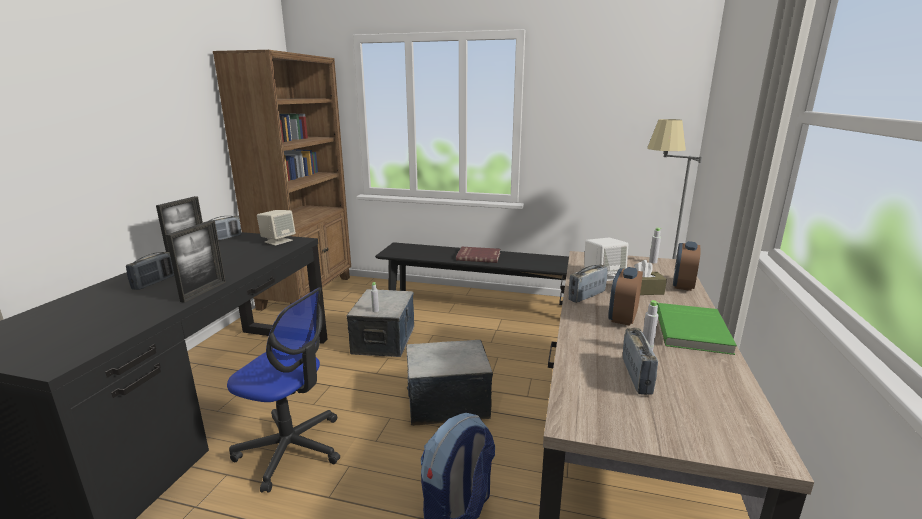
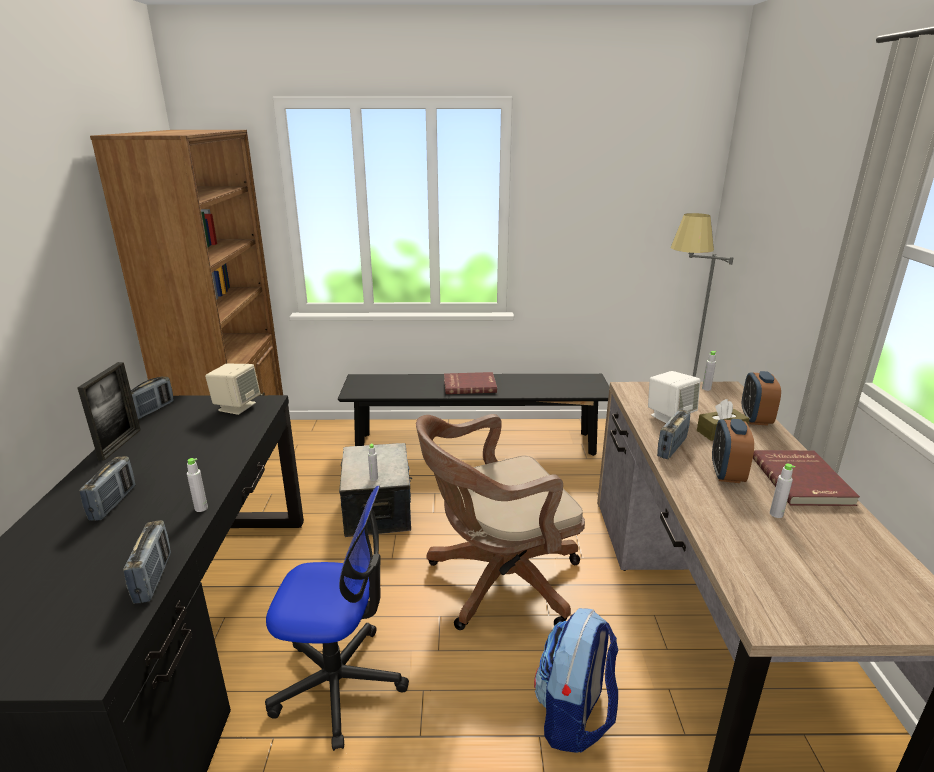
camera: 15 degrees left, 5 degrees up
picture frame [166,221,226,303] -> grey bottle [187,458,208,512]
storage box [406,340,493,426] -> brown office chair [416,414,585,630]
radio [623,328,658,395] -> radio moved to [123,520,171,604]
green book [657,303,737,355] -> red book [753,450,860,506]

